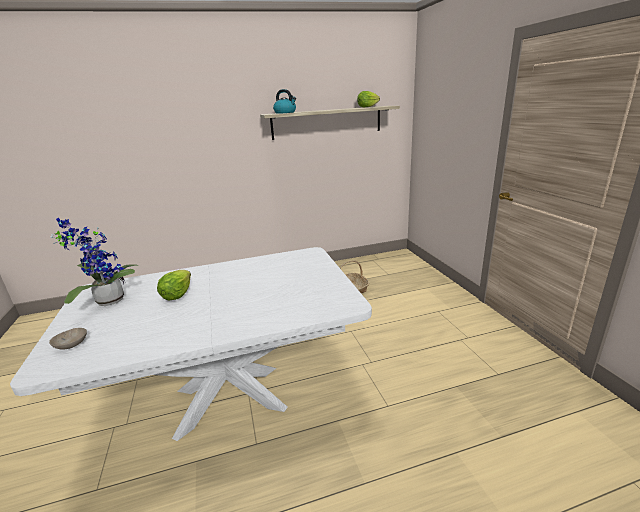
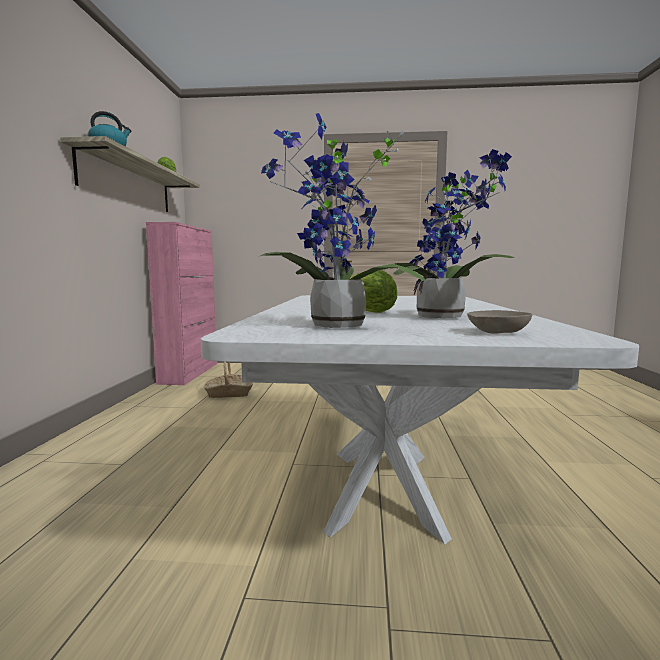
camera: 70 degrees left, 15 degrees down
none -> pink cabinet [146,222,217,385]
none -> potted plant [391,149,515,318]

